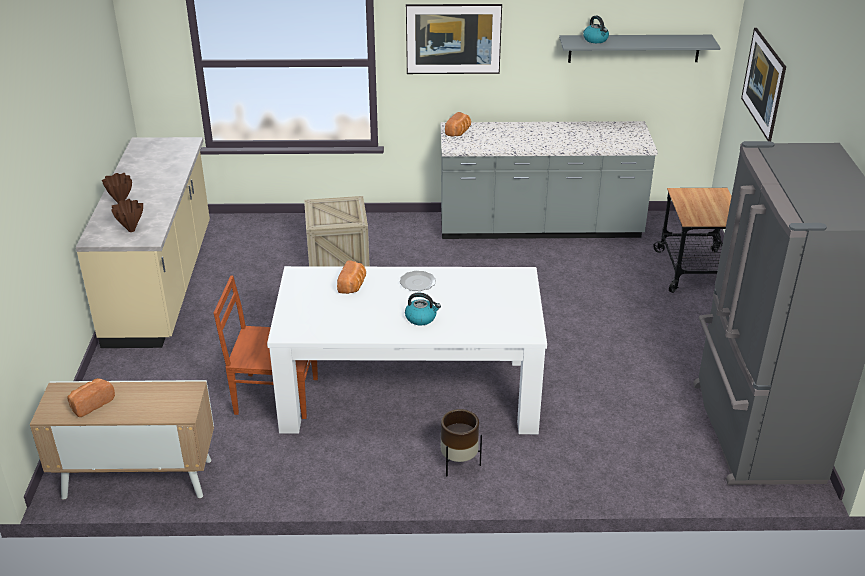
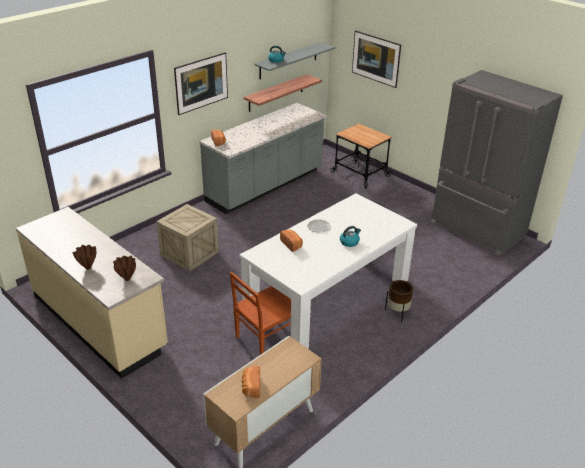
camera: 45 degrees left, 0 degrees up
none -> shelf [244,74,322,112]

